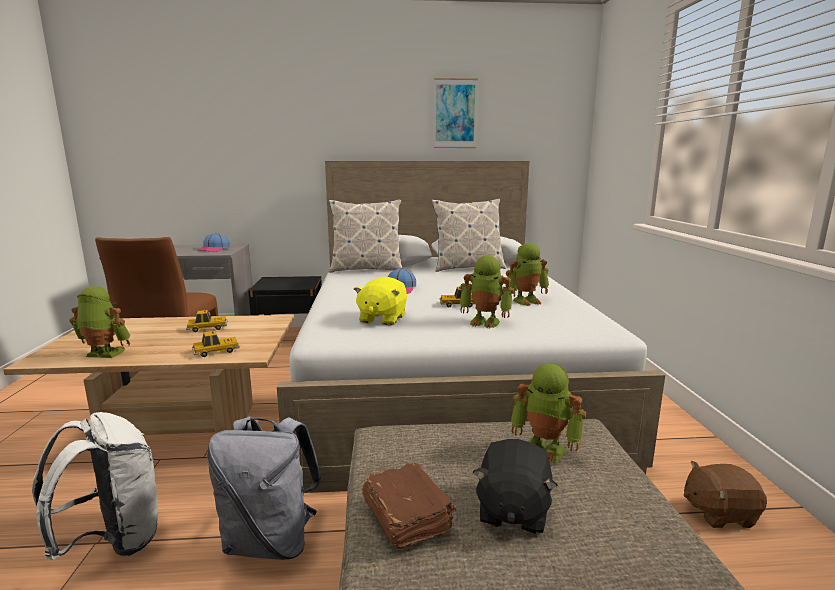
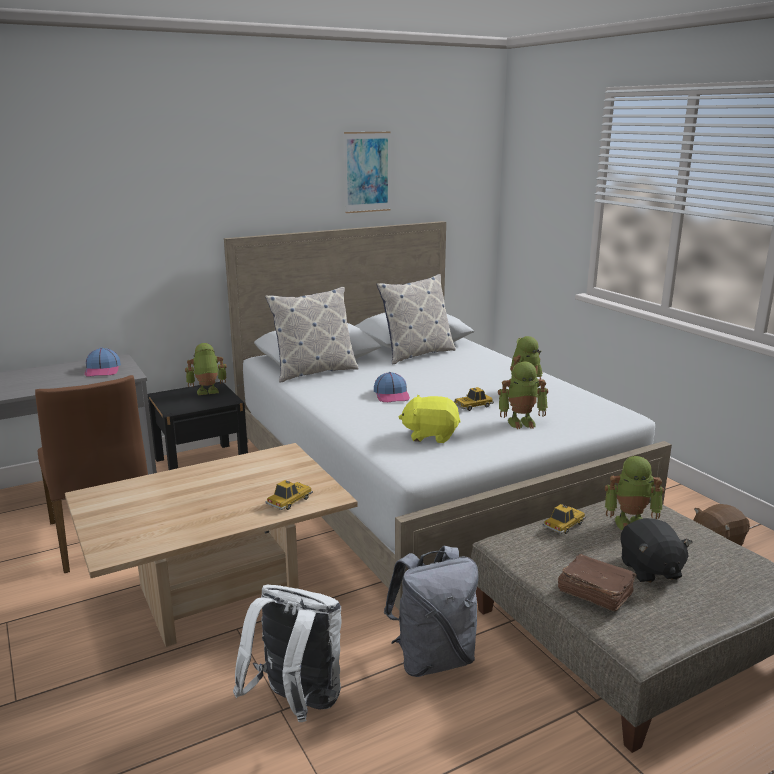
camera: 25 degrees left, 5 degrees up
toy robot [69,286,130,358] -> toy robot moved to [185,343,227,395]
toy car [186,310,227,332] -> toy car moved to [543,504,586,534]
yellow plush toy [354,277,407,325] -> yellow plush toy turned 105 degrees clockwise [399,395,461,443]

